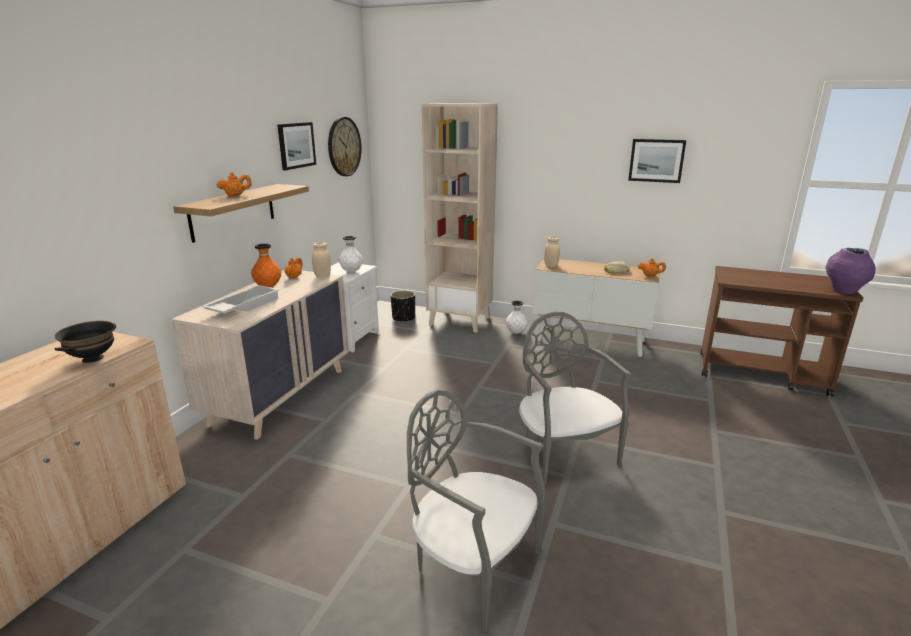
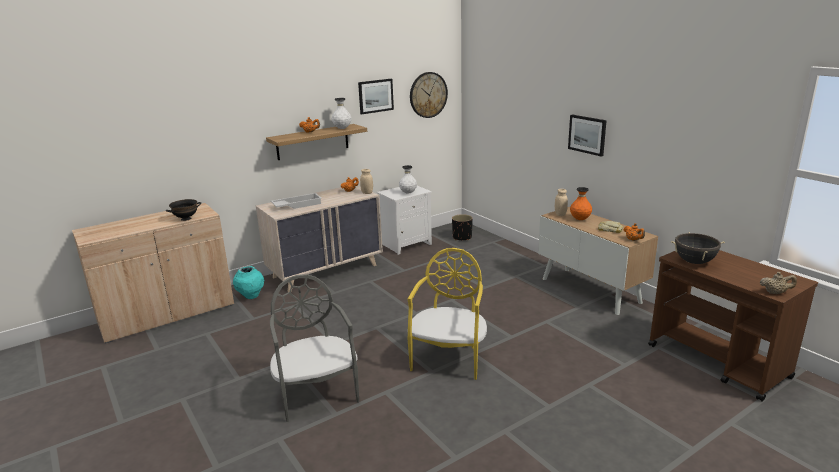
camera: 35 degrees right, 0 degrees up
orange vase [251,243,281,287] -> orange vase moved to [570,187,592,220]
beige bookcase [422,103,498,333] -> none
white vase [506,300,527,334] -> white vase moved to [332,98,351,129]
grey chair [519,312,631,485] -> yellow chair [407,248,487,380]
picture [628,139,686,183] -> picture moved to [568,114,607,157]
purple vase [826,248,876,294] -> beige teapot [760,272,797,294]
none -> turquoise vase [233,266,264,299]
none -> black cooking pot [671,232,725,264]

